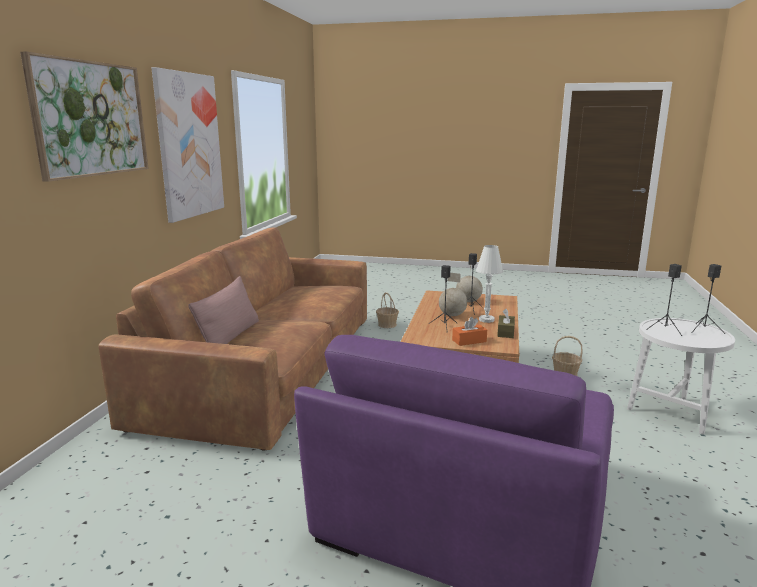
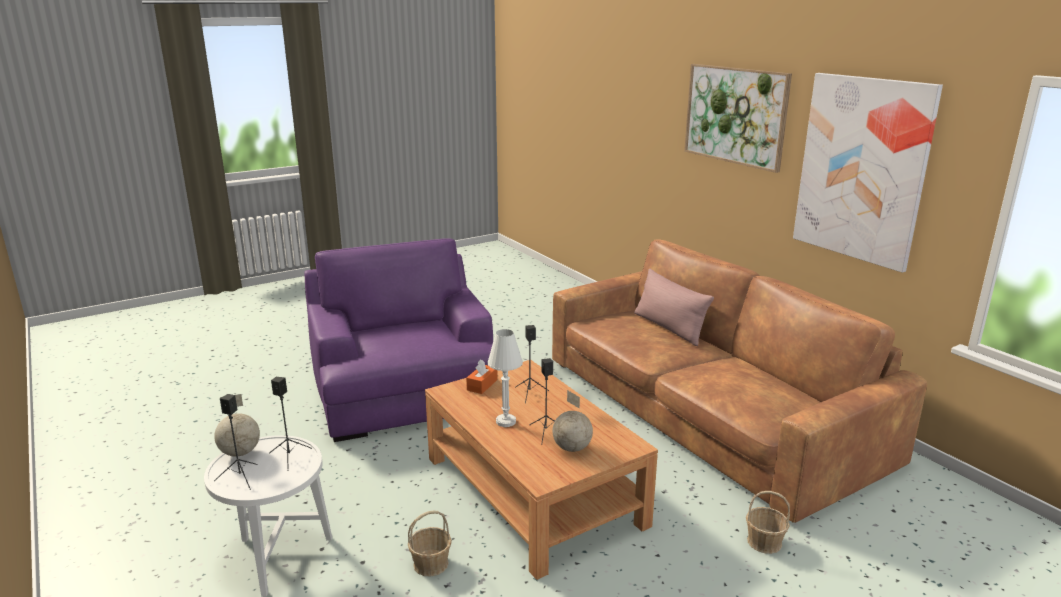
camera: 135 degrees right, 5 degrees up
globe [439,273,467,316] -> globe moved to [214,394,260,457]
brown tissue box [497,309,515,338] -> none

